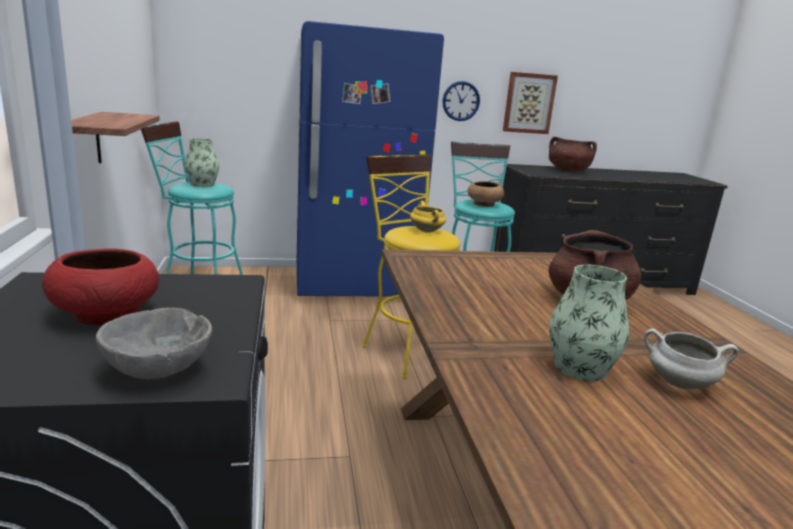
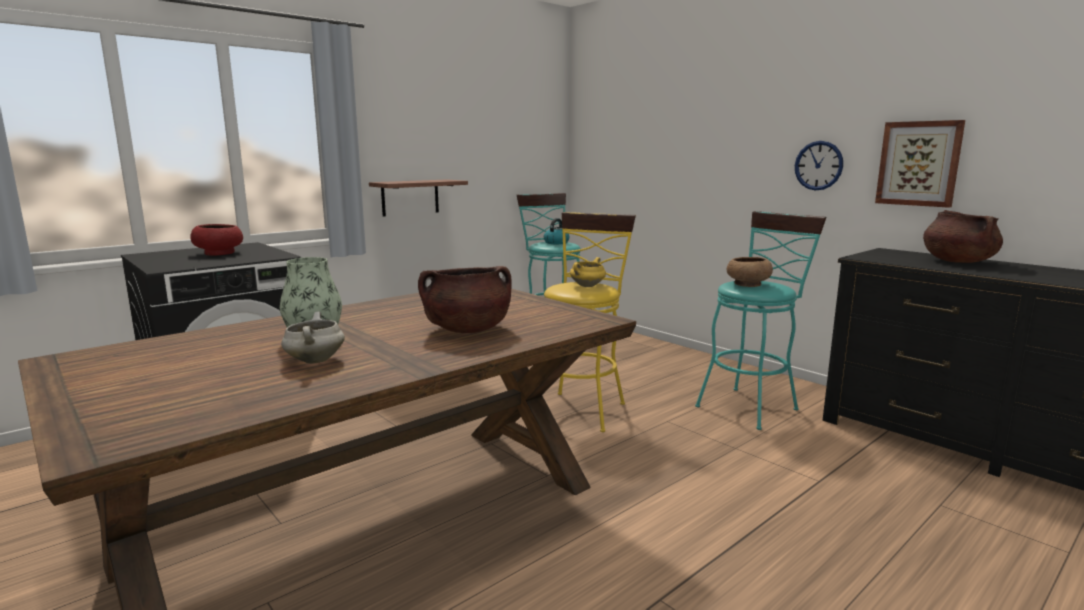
camera: 60 degrees right, 5 degrees down
grey bowl [96,308,212,379] -> none
vase [185,138,219,187] -> kettle [544,218,569,244]
blue fridge [297,21,444,296] -> none

